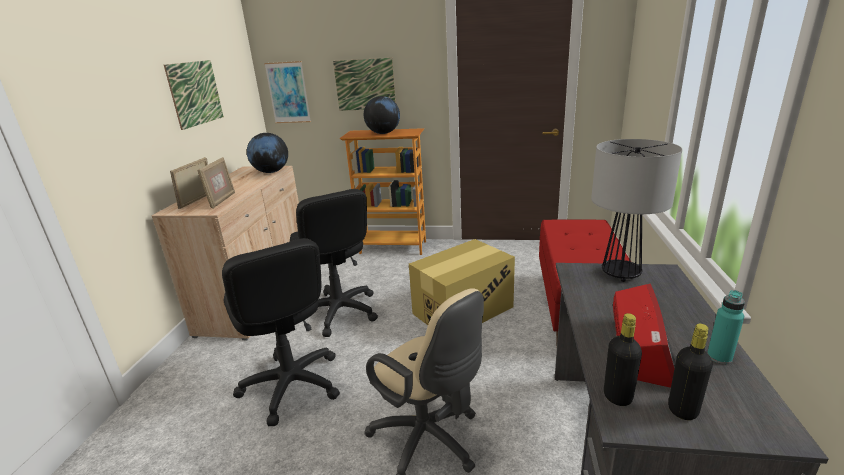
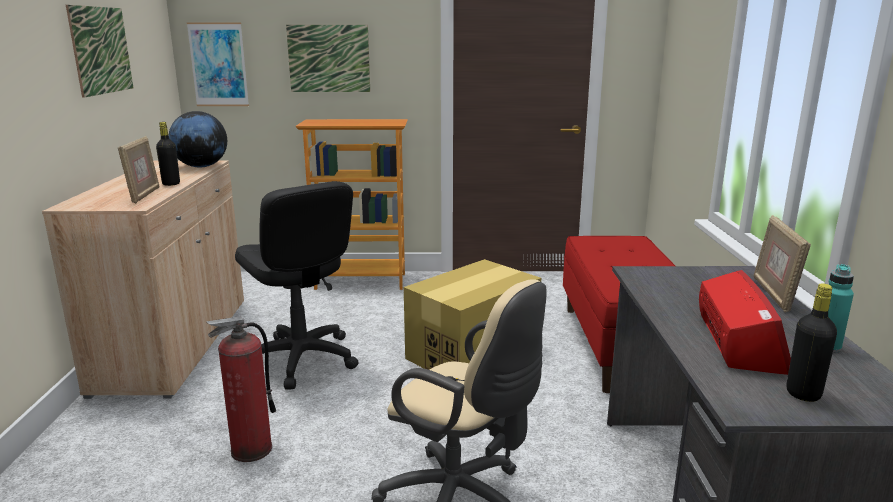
camera: 10 degrees left, 5 degrees down
picture frame [170,157,208,209] -> picture frame moved to [754,215,811,313]
black office chair [222,238,340,426] -> fire extinguisher [206,317,276,462]
globe [364,96,400,134] -> none
table lamp [591,139,682,282] -> none
black bottle [604,313,642,406] -> black bottle moved to [156,122,180,186]

